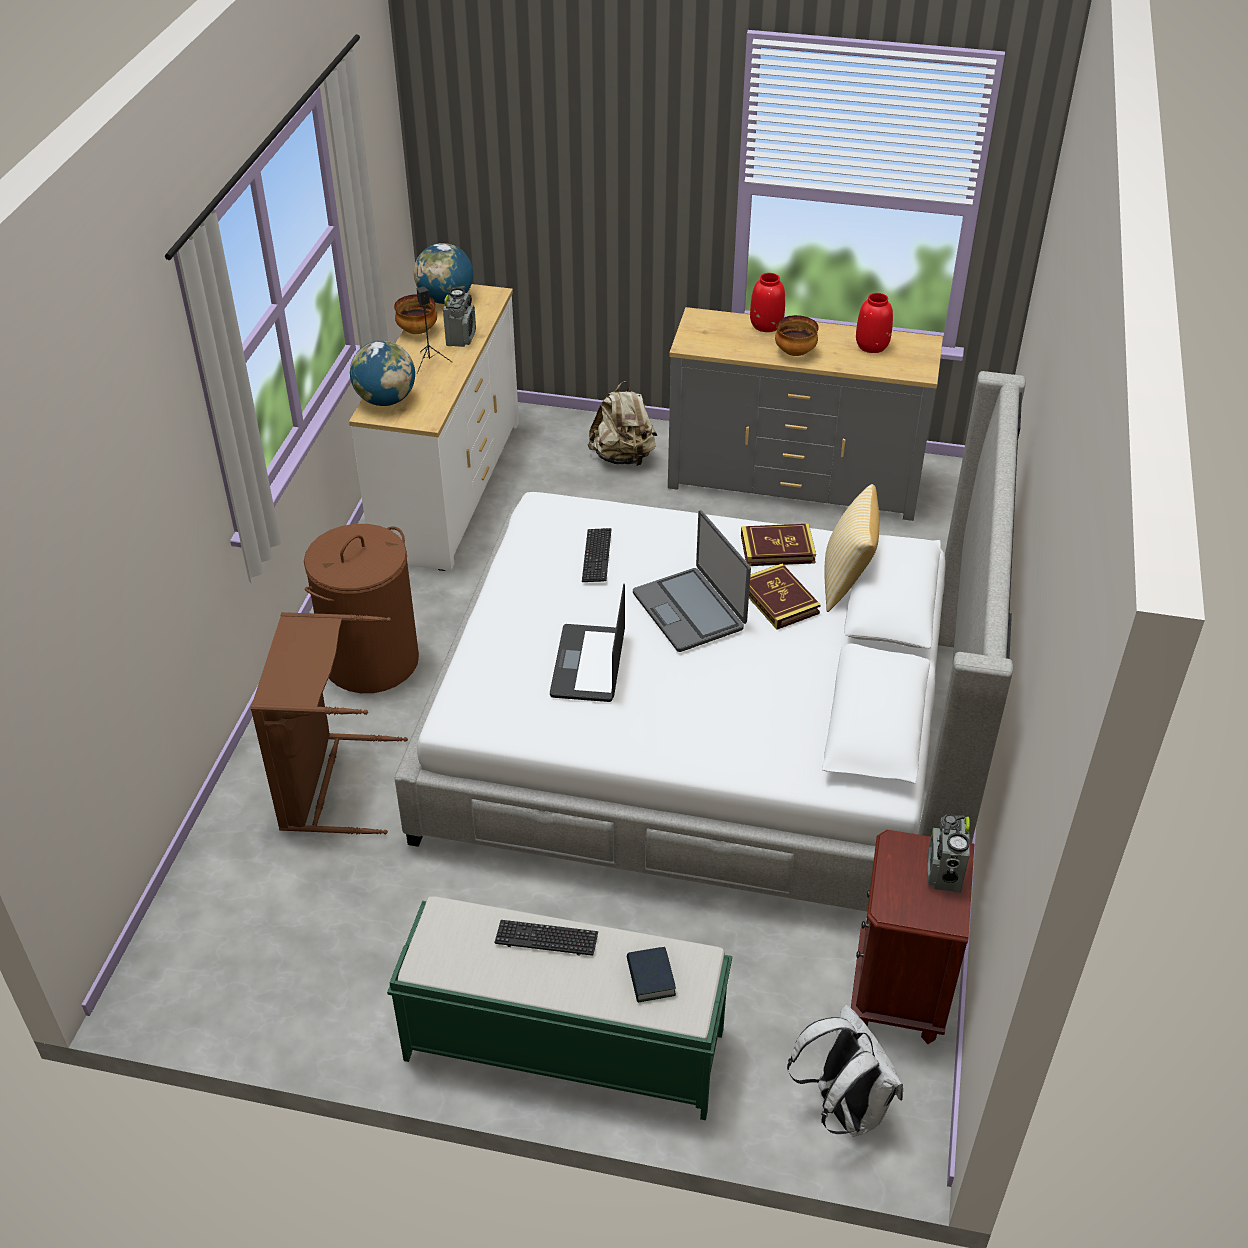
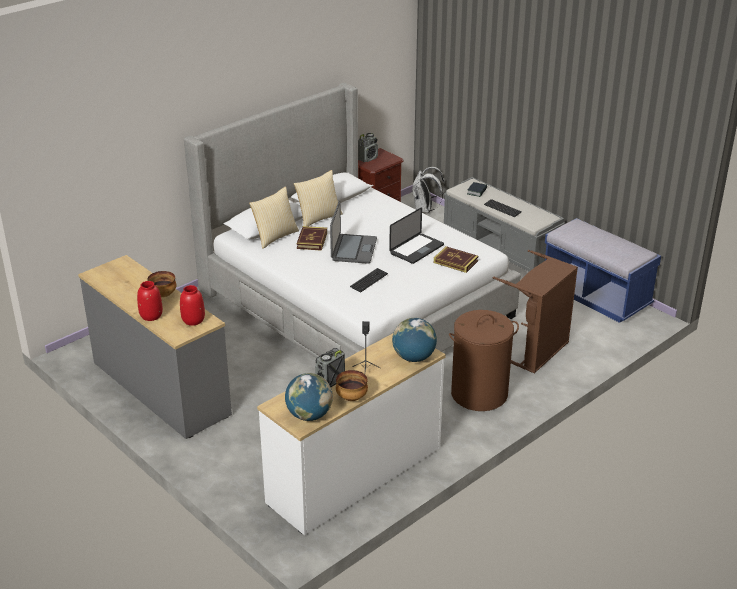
camera: 145 degrees left, 10 degrees down
green bench [387,896,732,1120] -> grey bench [443,177,565,271]
beige backpack [588,381,657,466] -> none
book [741,524,816,566] -> book moved to [434,246,478,273]
red vase [856,293,893,353] -> red vase moved to [180,285,205,326]
none -> pillow [294,170,343,226]
none -> blue bench [545,218,661,323]

